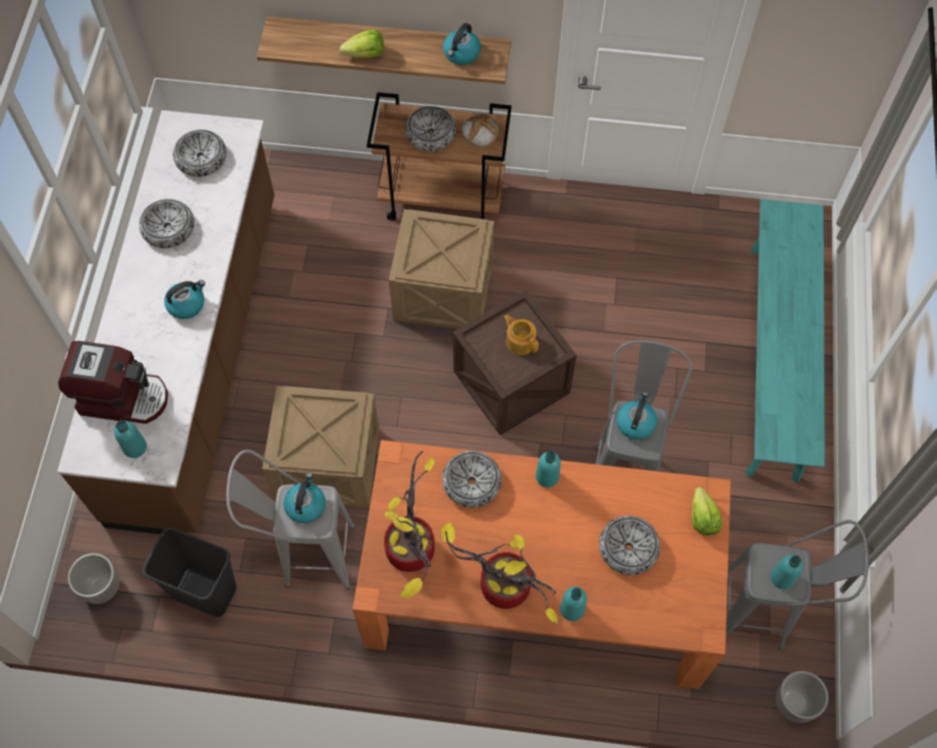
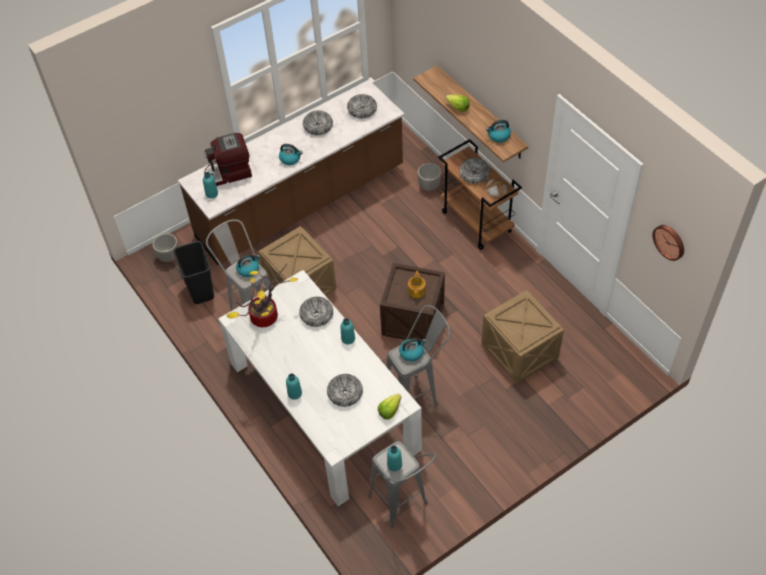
camera: 50 degrees right, 10 degrees down
coffee machine [58,341,168,424] -> coffee machine turned 105 degrees clockwise [204,133,252,186]
orange dining table [353,440,731,689] -> white dining table [218,270,422,506]
crate [389,209,494,329] -> crate moved to [482,290,564,383]
potted plant [441,522,558,624] -> none
turquoise bench [745,199,825,483] -> none
planter [776,671,829,723] -> planter moved to [417,163,441,191]
none -> wall clock [653,225,684,261]

